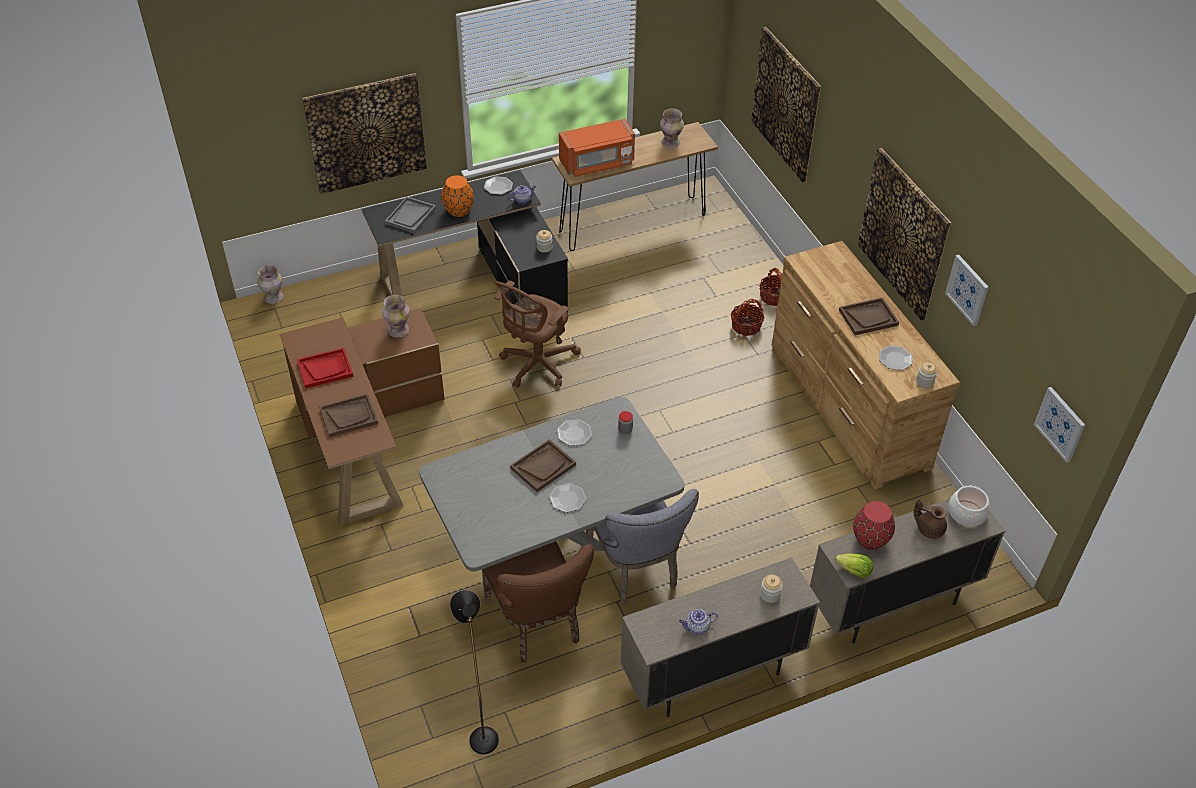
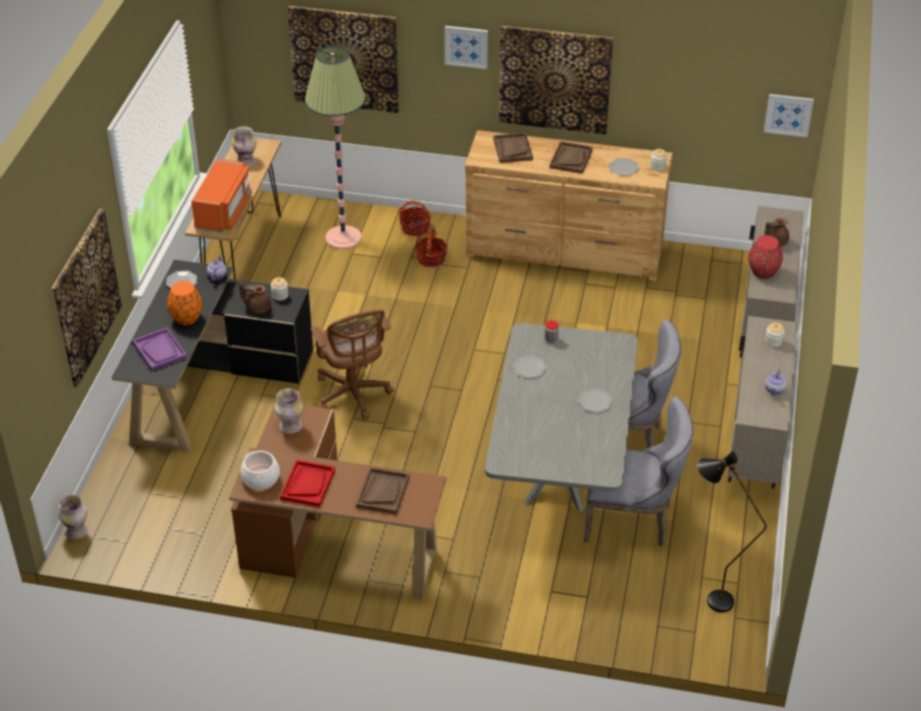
camera: 55 degrees left, 5 degrees down
grey tray [385,196,436,234] -> purple tray [133,328,187,371]
brown chair [482,541,594,663] -> grey chair [584,397,693,547]
brown tray [510,439,576,492] -> brown tray moved to [493,133,533,163]
lettuce [835,554,873,578] -> none
picture [945,255,989,326] -> picture moved to [445,26,488,69]
cooking pot [949,485,990,526] -> cooking pot moved to [241,451,280,490]
none -> brown teapot [239,282,271,314]
none -> floor lamp [305,46,366,249]

